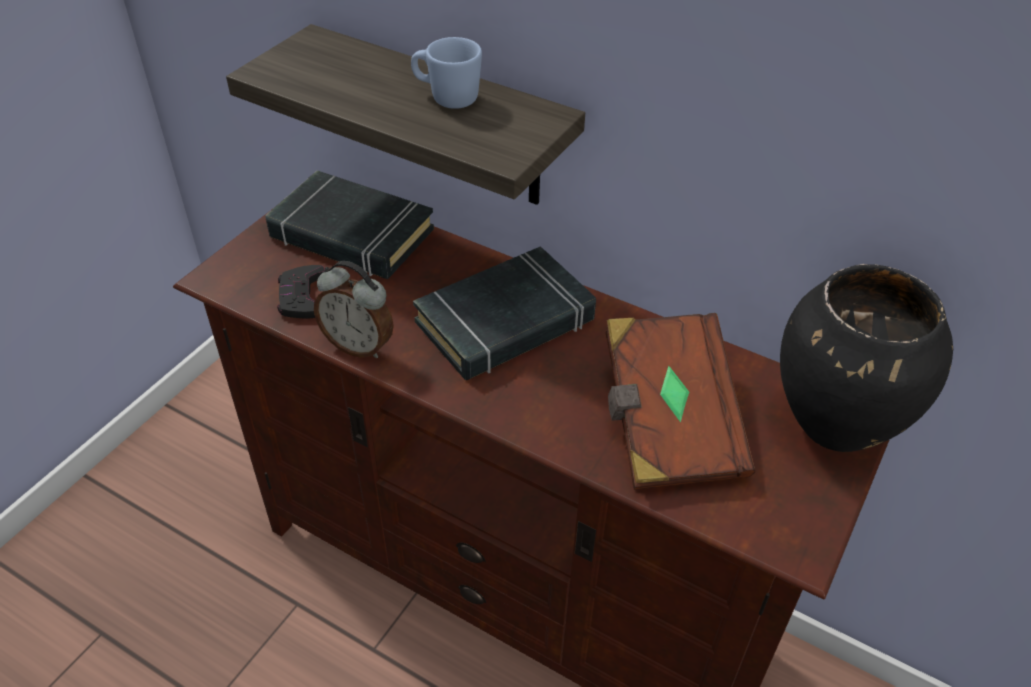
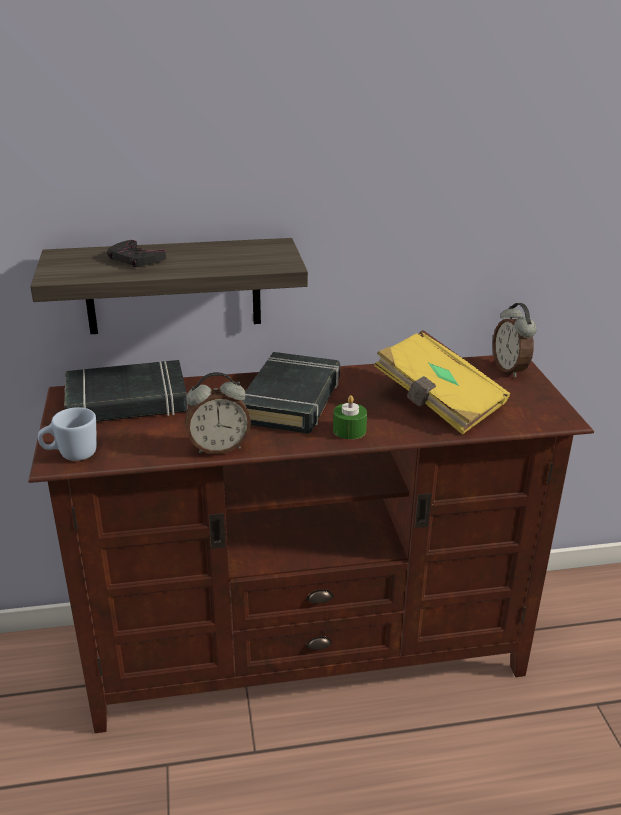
camera: 40 degrees left, 15 degrees down
black game controller [277,265,325,319] -> black game controller moved to [107,240,166,267]
blue mug [411,37,482,109] -> blue mug moved to [38,407,97,461]
brown book [606,313,755,490] -> yellow book [374,330,510,435]
black vase [780,264,953,452] -> alarm clock [492,303,537,377]
none -> green candle [333,395,367,439]

